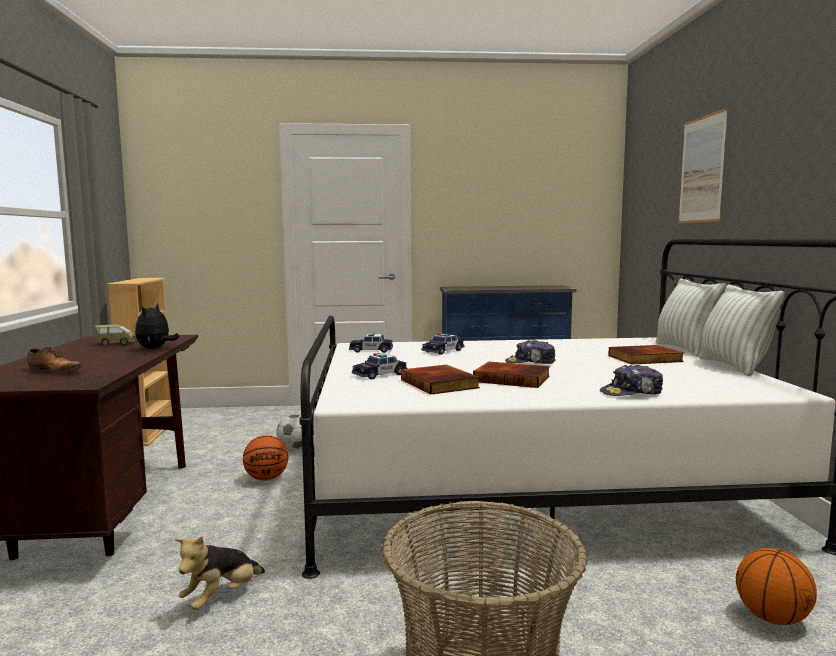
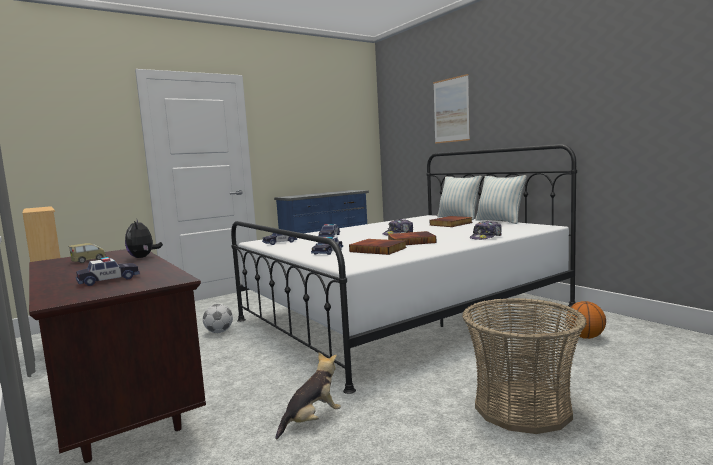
camera: 30 degrees left, 0 degrees up
shoe [27,347,82,373] -> toy car [76,257,140,286]
plush toy [175,536,265,610] -> plush toy turned 135 degrees counterclockwise [276,353,341,439]
basketball [243,435,288,481] -> none

